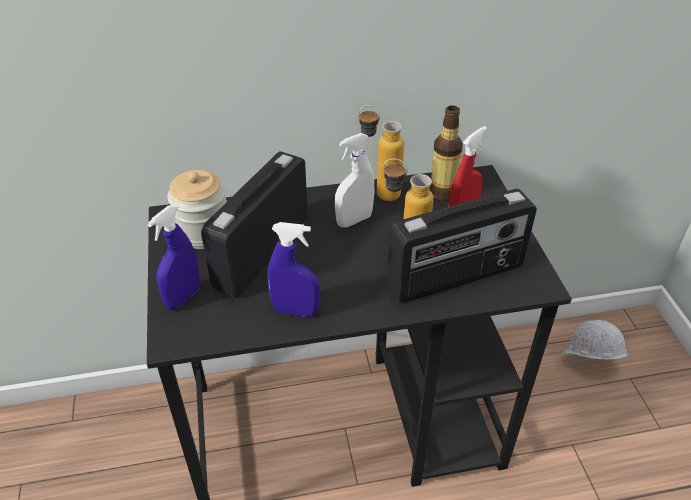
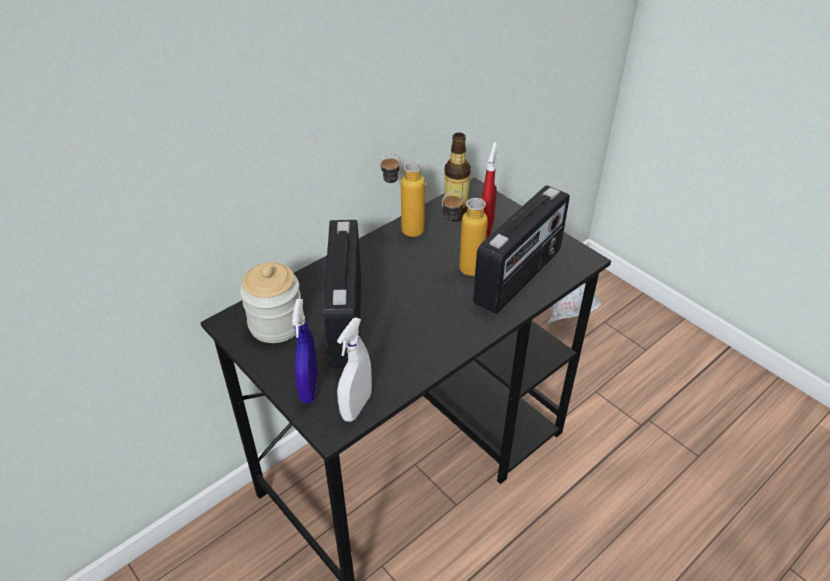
camera: 30 degrees left, 0 degrees up
blue spray bottle [267,222,320,317] -> none
white spray bottle [335,133,375,228] -> white spray bottle moved to [337,317,372,422]

